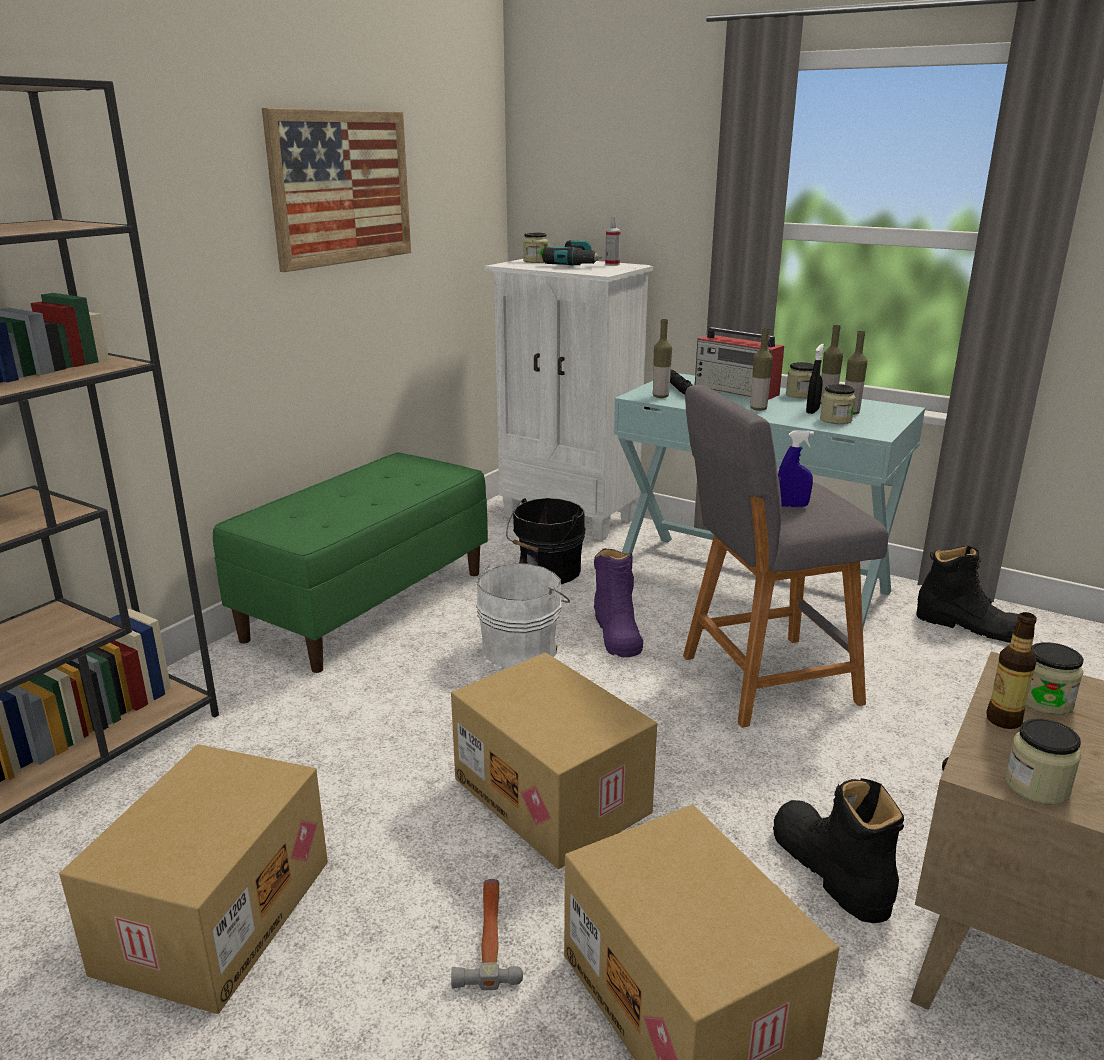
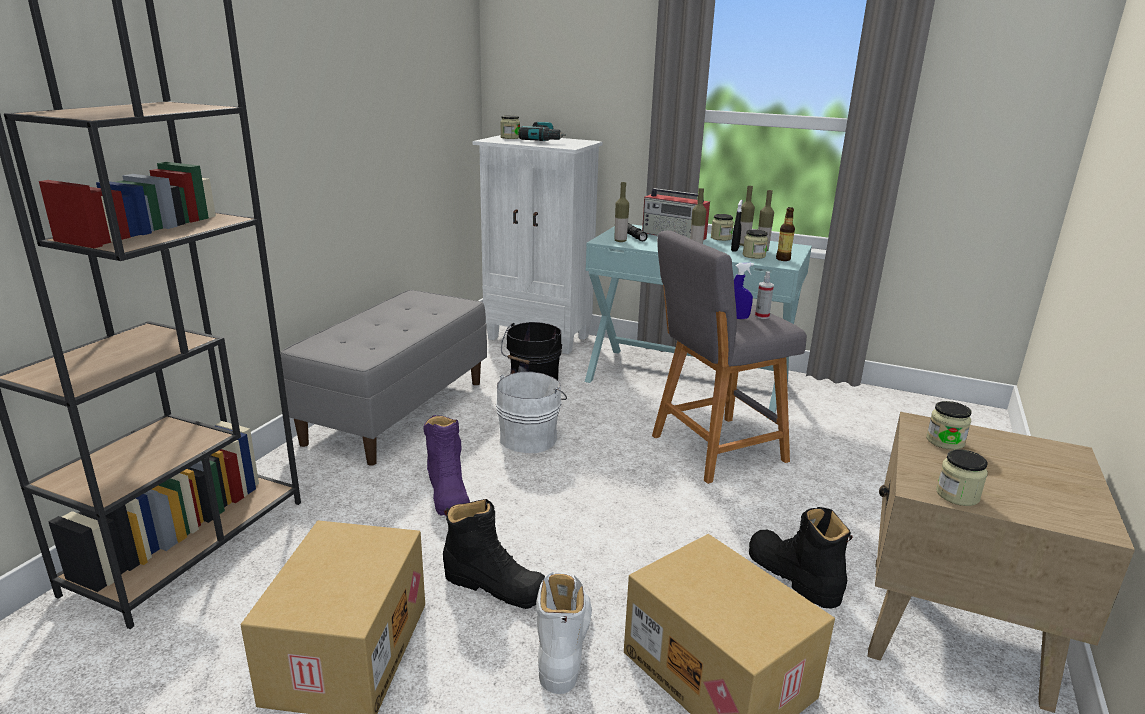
camera: 10 degrees left, 0 degrees up
green bench [213,452,488,673] -> grey bench [280,290,487,466]
picture [262,108,411,272] -> none
cardboard box [451,653,657,869] -> none
hammer [451,879,523,990] -> white boot [536,572,592,694]
purple boot [594,548,643,657] -> purple boot moved to [423,415,470,517]
spray bottle [605,217,621,266] -> spray bottle moved to [755,272,774,319]
black boot [916,546,1018,643] -> black boot moved to [443,499,545,609]
bottle [986,612,1037,729] -> bottle moved to [776,207,795,261]

